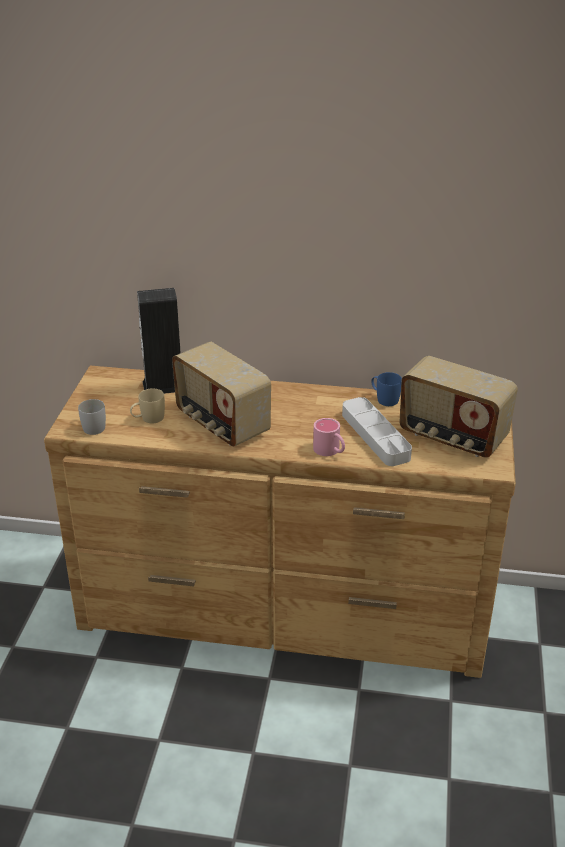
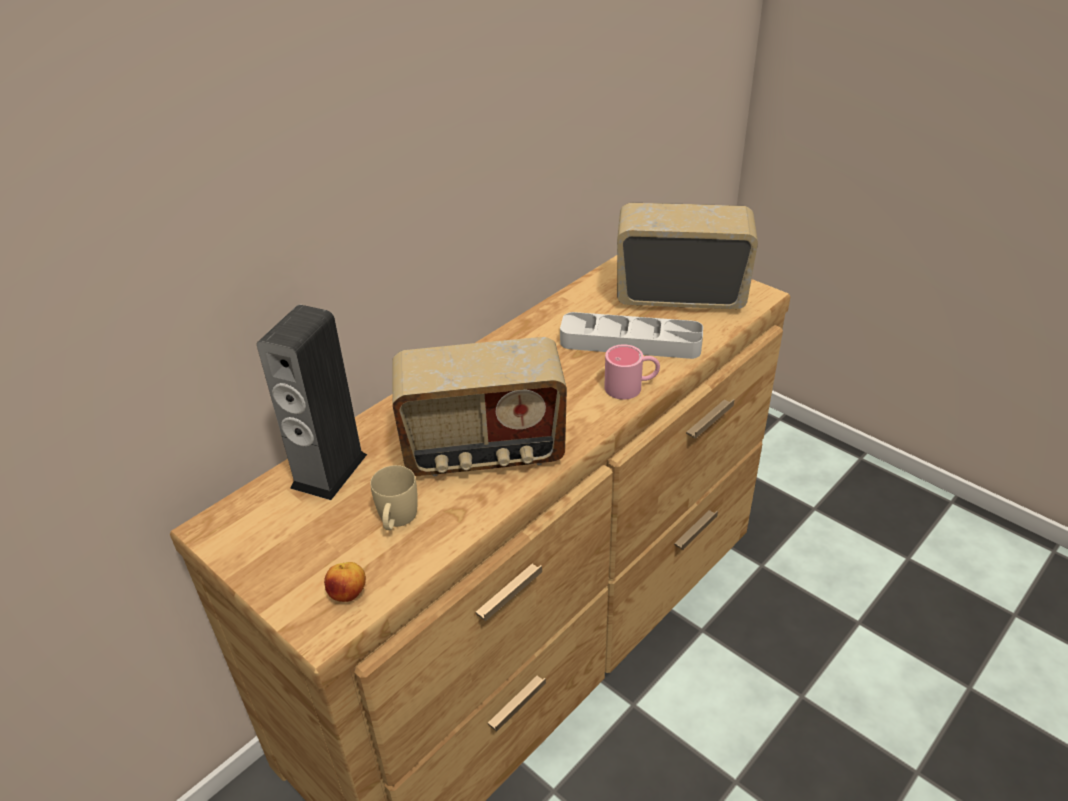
camera: 55 degrees left, 5 degrees up
white mug [78,399,106,435] -> apple [324,562,366,602]
blue mug [371,372,402,406] -> none
radio [399,356,518,458] -> radio turned 150 degrees counterclockwise [617,203,758,309]

